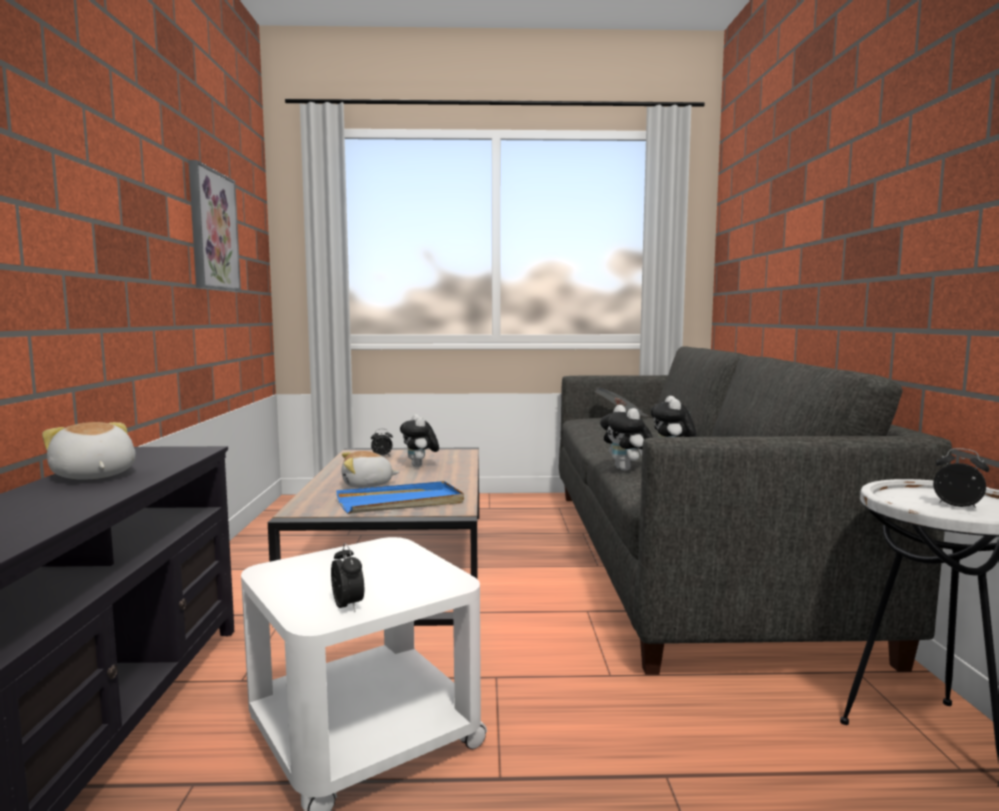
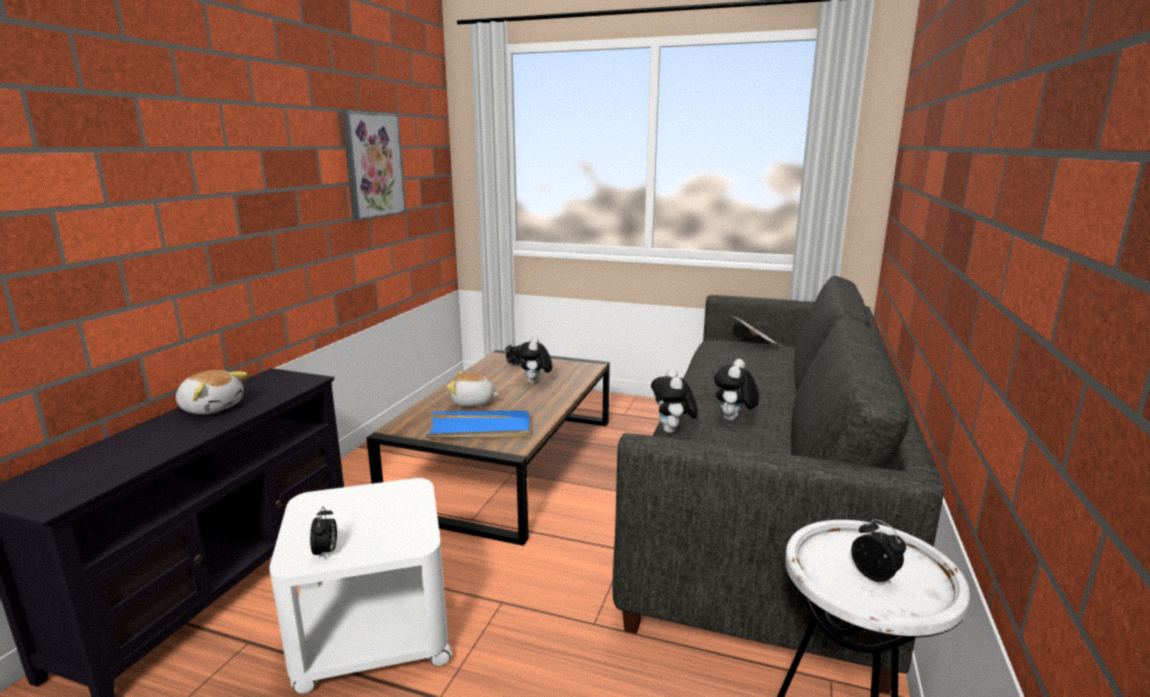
camera: 20 degrees right, 10 degrees up
plush toy [42,422,136,480] -> plush toy turned 135 degrees clockwise [176,370,248,415]

